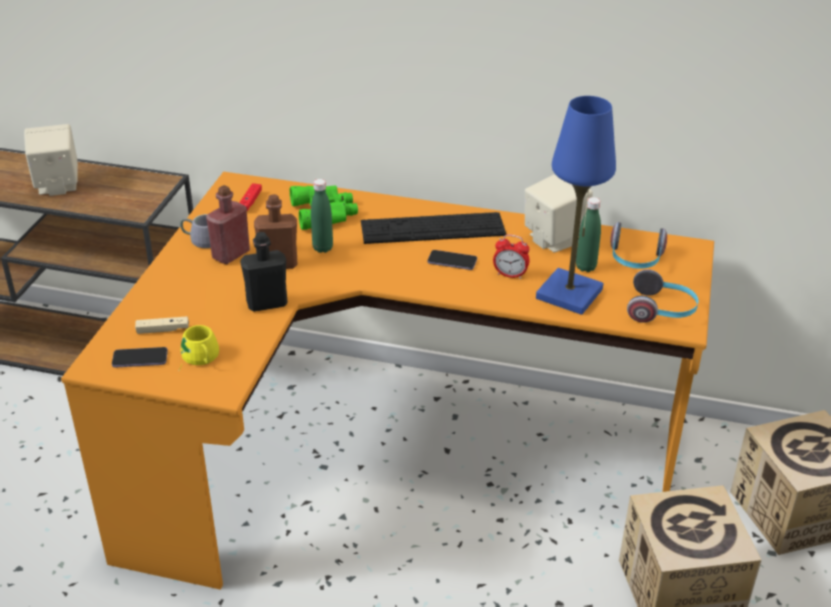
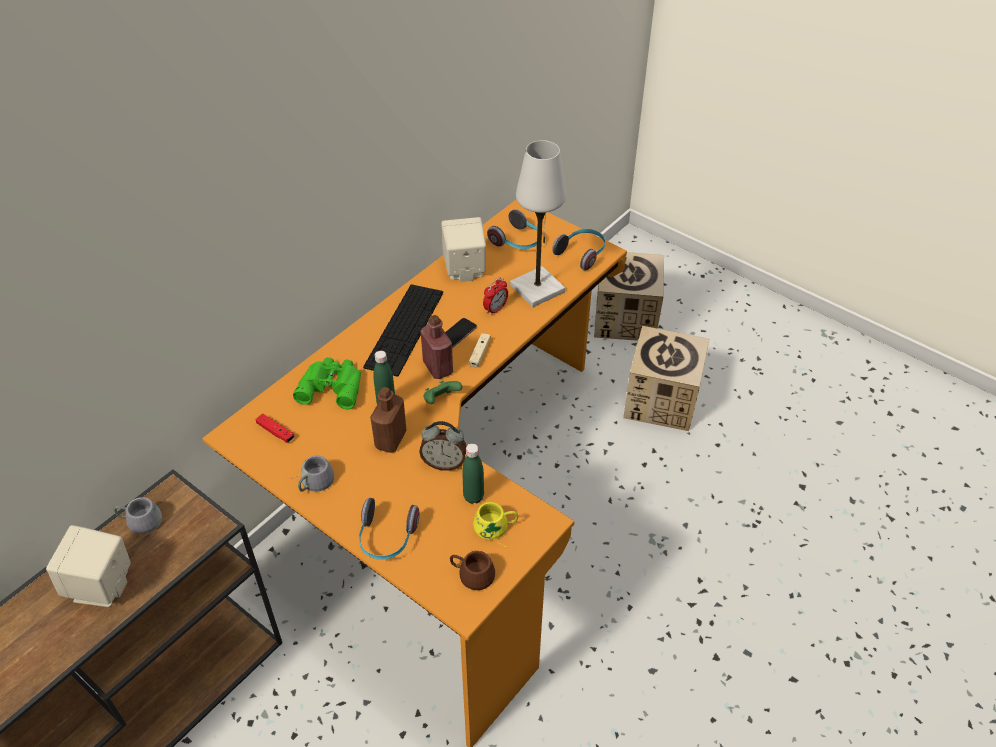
camera: 65 degrees left, 10 degrees up
phone [112,347,168,368] -> brown mug [450,550,495,590]
beige game controller [135,316,189,334] -> beige game controller moved to [469,333,491,367]
red bottle [206,185,250,264] -> red bottle moved to [420,315,453,379]
black bottle [240,232,288,312] -> alarm clock [419,421,466,471]
blue table lamp [536,96,616,315] -> white table lamp [510,140,566,307]
green bottle [576,197,601,272] -> green bottle moved to [462,443,484,504]
none -> grey mug [114,497,162,534]
none -> headphones [359,498,419,560]
none -> green game controller [424,381,462,404]

